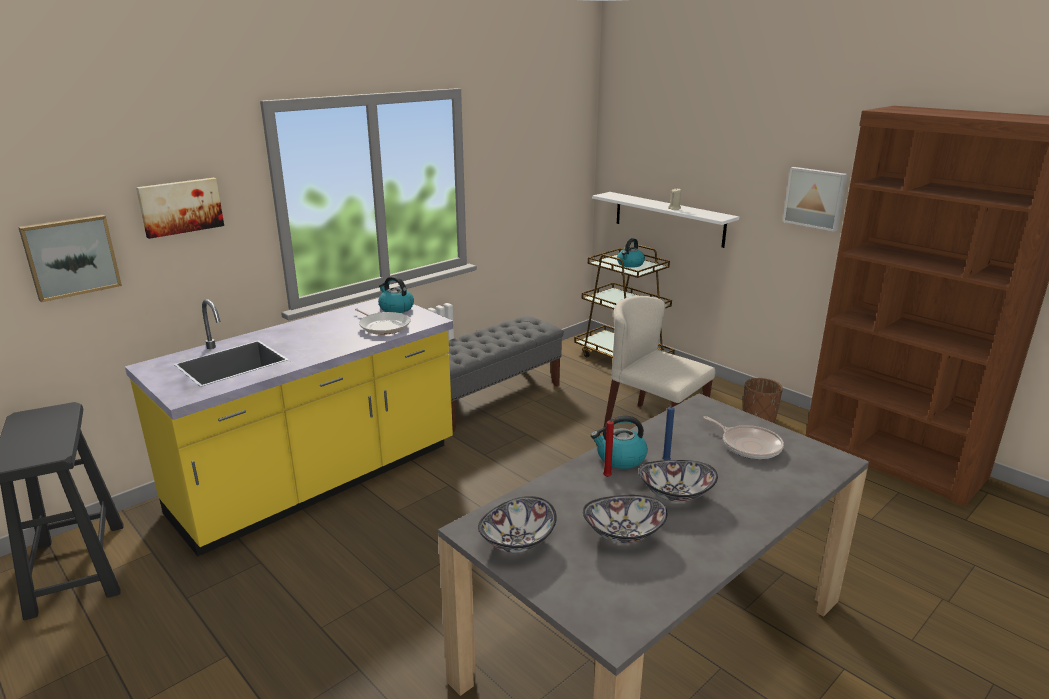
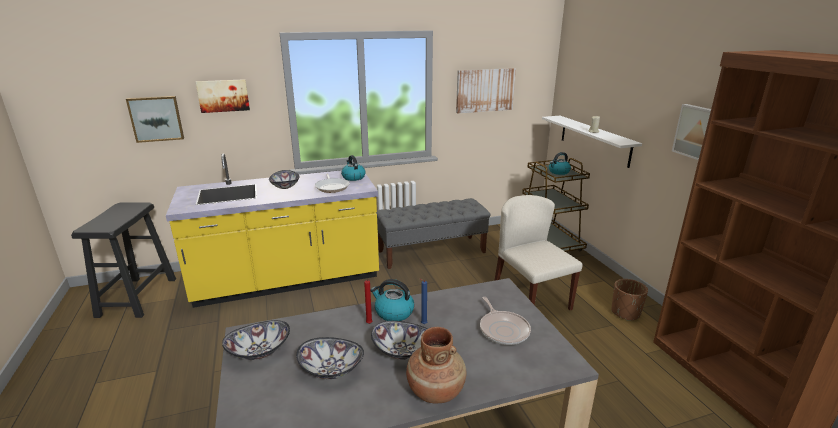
camera: 25 degrees right, 0 degrees up
none -> bowl [269,170,300,189]
none -> brown vase [406,327,467,403]
none -> picture [456,68,516,113]

